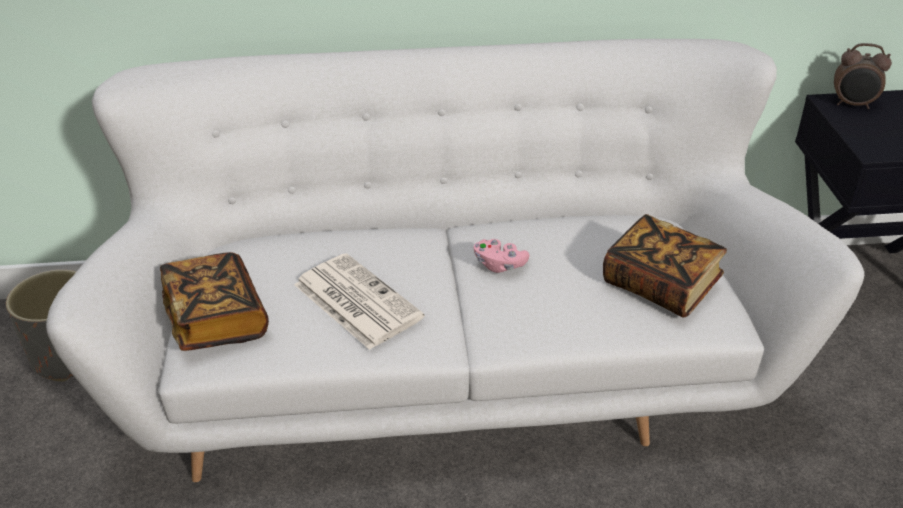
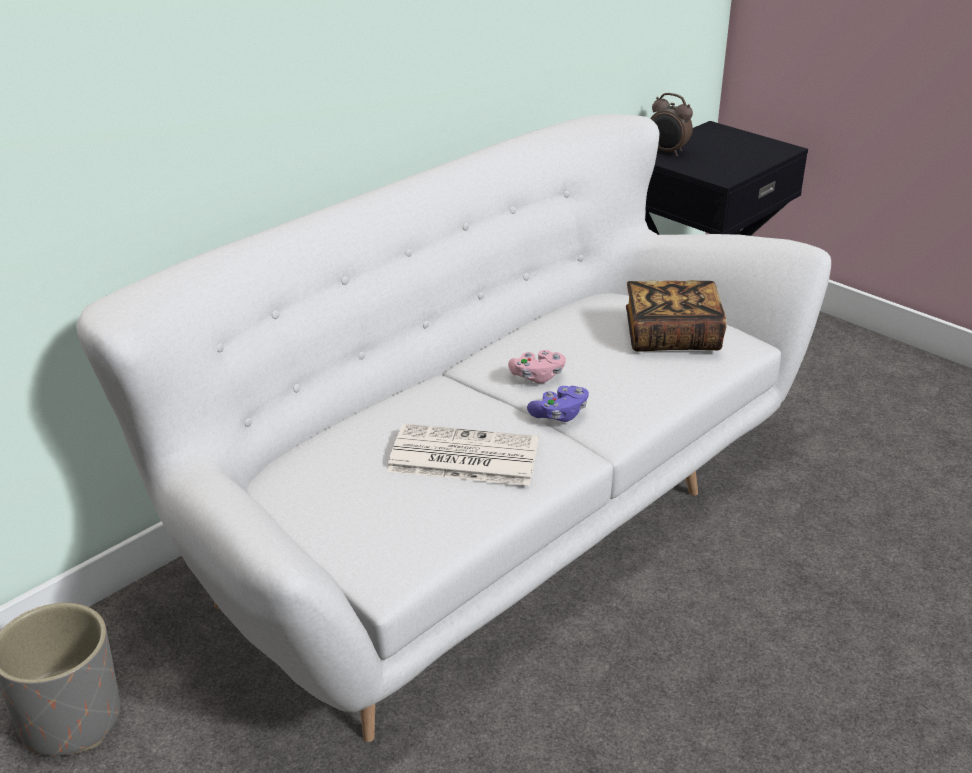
camera: 40 degrees left, 5 degrees down
book [160,252,269,351] -> none
alarm clock [834,43,892,109] -> alarm clock turned 60 degrees clockwise [650,93,693,156]
none -> purple game controller [527,386,589,422]

